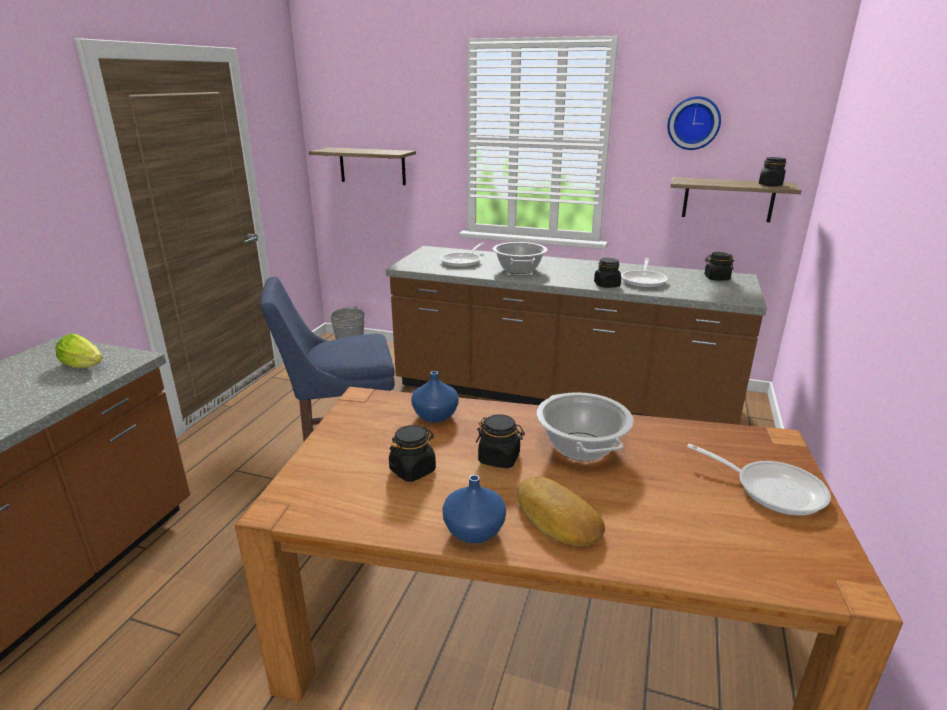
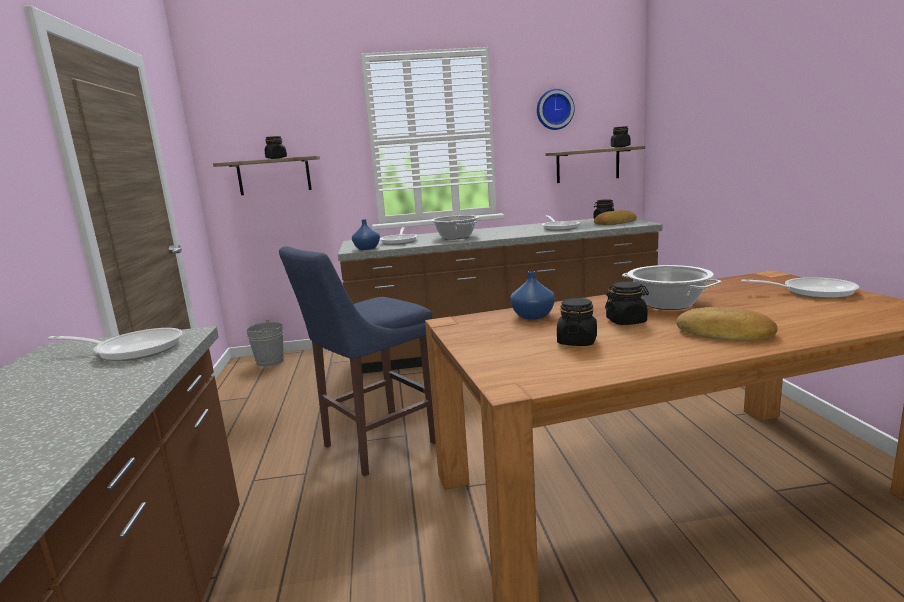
camera: 25 degrees left, 10 degrees down
lettuce [55,334,102,368] -> frying pan [48,328,183,361]
blue vase [443,475,506,544] -> blue vase moved to [352,219,380,250]
black jar [594,258,621,288] -> black jar moved to [265,136,287,159]
none -> bread [594,210,637,225]

